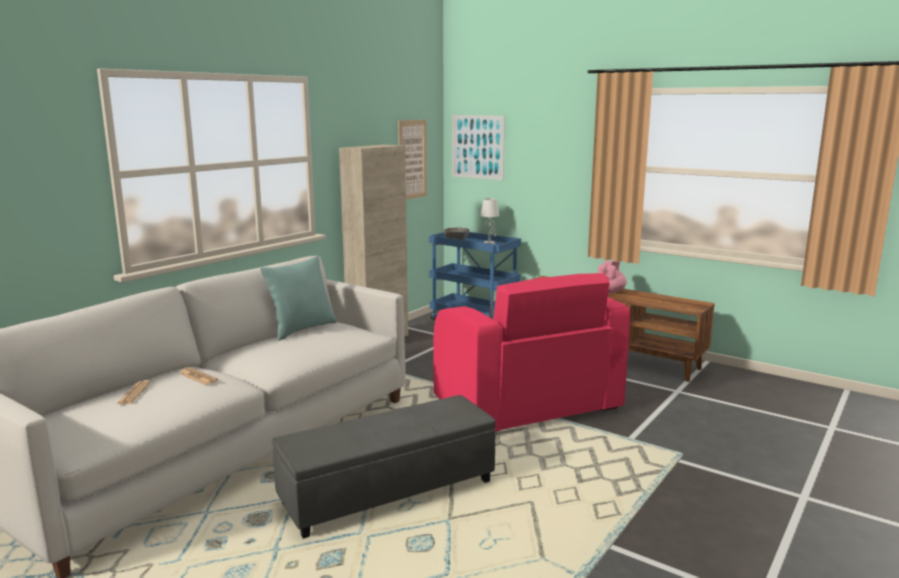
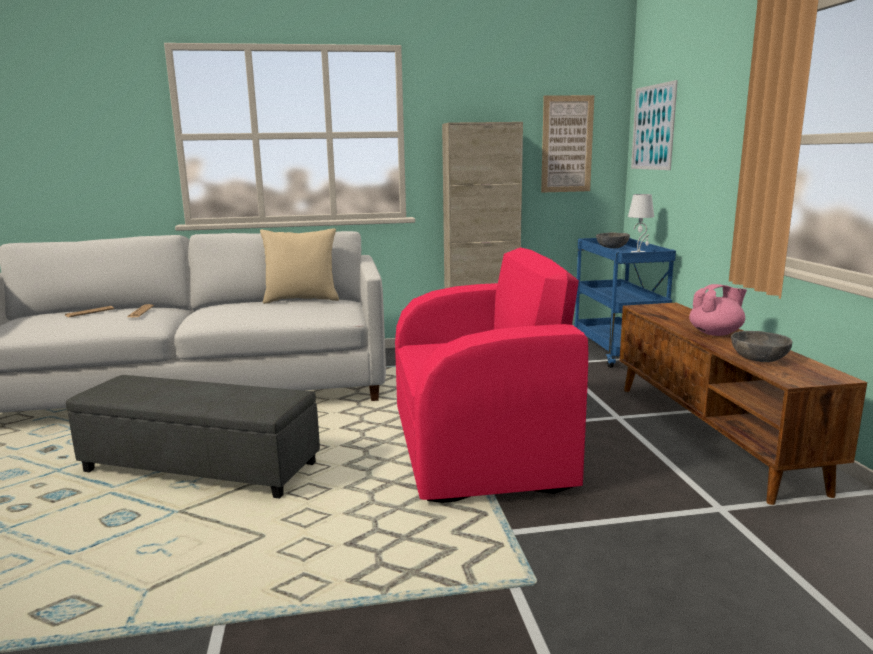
camera: 45 degrees right, 0 degrees up
turquoise pillow [260,256,337,341] -> beige pillow [260,228,339,304]
pink armchair [433,273,630,432] -> pink armchair turned 120 degrees counterclockwise [395,247,588,503]
none -> grey bowl [731,331,792,362]

